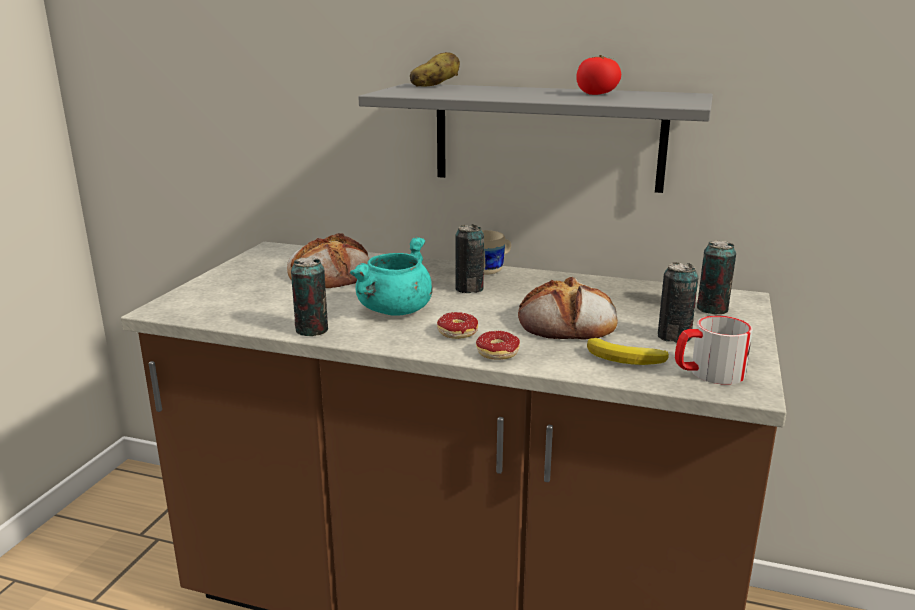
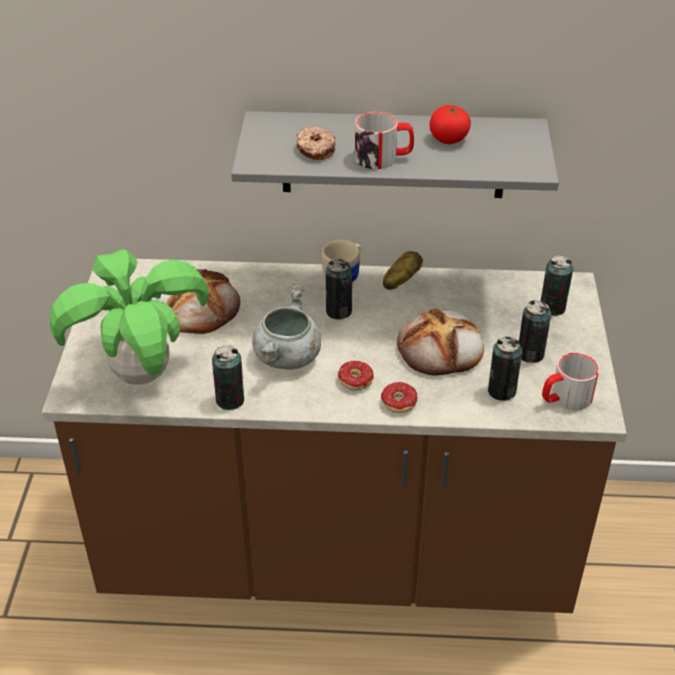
camera: 15 degrees left, 20 degrees up
turquoise cooking pot [350,236,433,316] -> grey cooking pot [252,284,321,370]
potato [410,52,460,87] -> potato moved to [383,251,423,290]
banana [587,338,669,365] -> can [488,336,522,401]
none -> potted plant [50,249,209,385]
none -> donut [297,126,336,160]
none -> mug [355,112,414,169]

